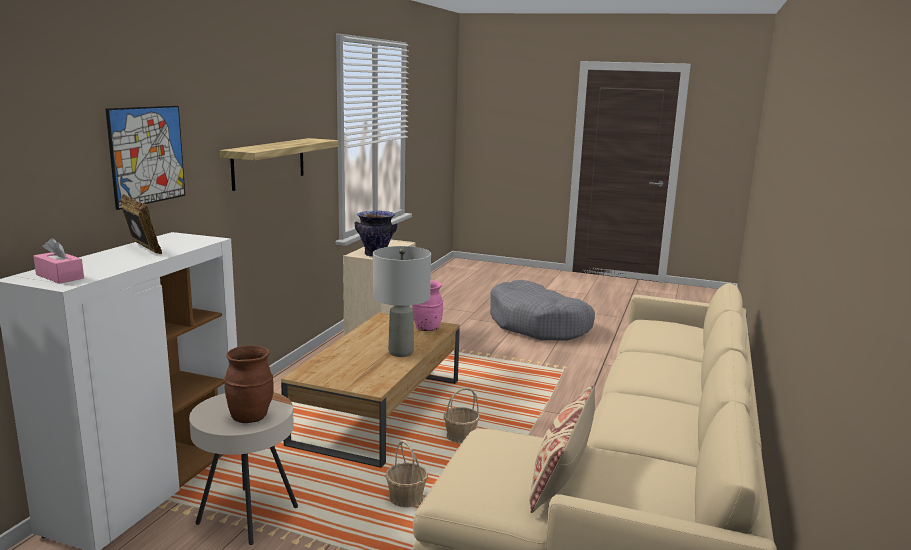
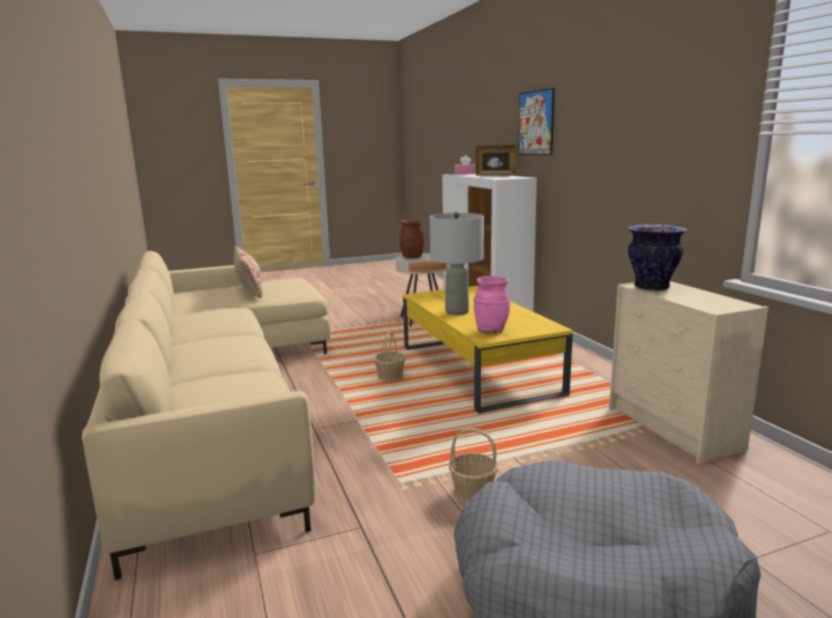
camera: 140 degrees right, 0 degrees up
shelf [220,138,339,191] -> none
brown coffee table [281,313,460,468] -> yellow coffee table [403,286,573,414]
basket [385,440,428,507] -> basket moved to [449,428,498,503]

